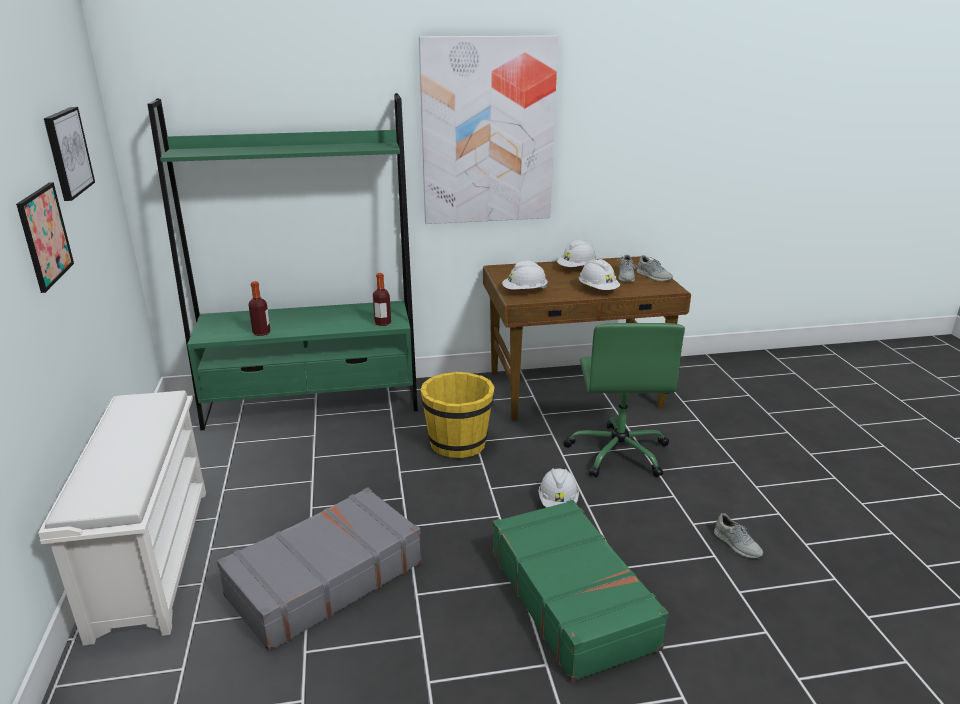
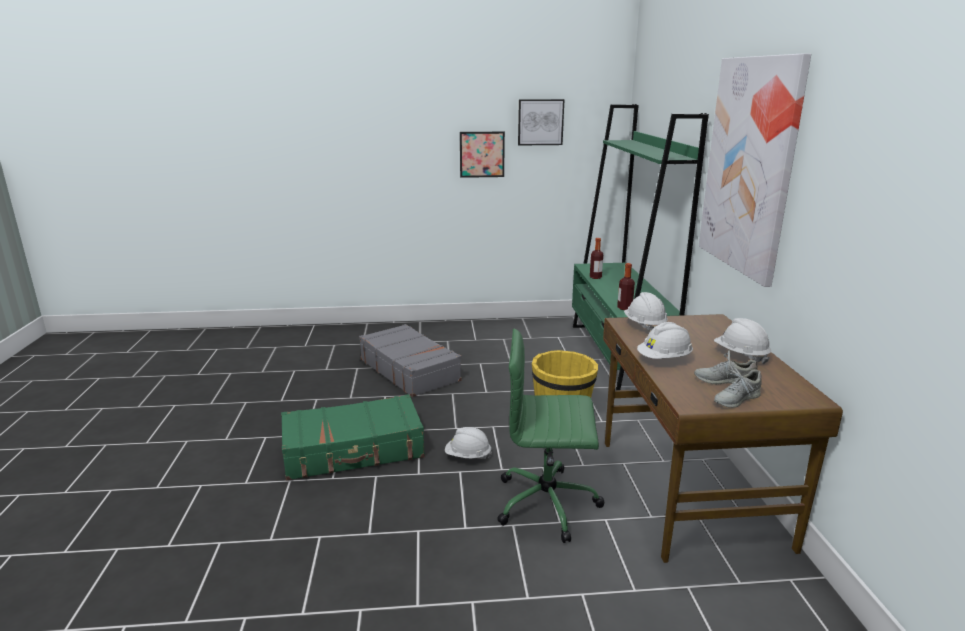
camera: 95 degrees right, 5 degrees down
white shoe rack [38,391,206,646] -> none
grey shoe [714,513,763,558] -> none

